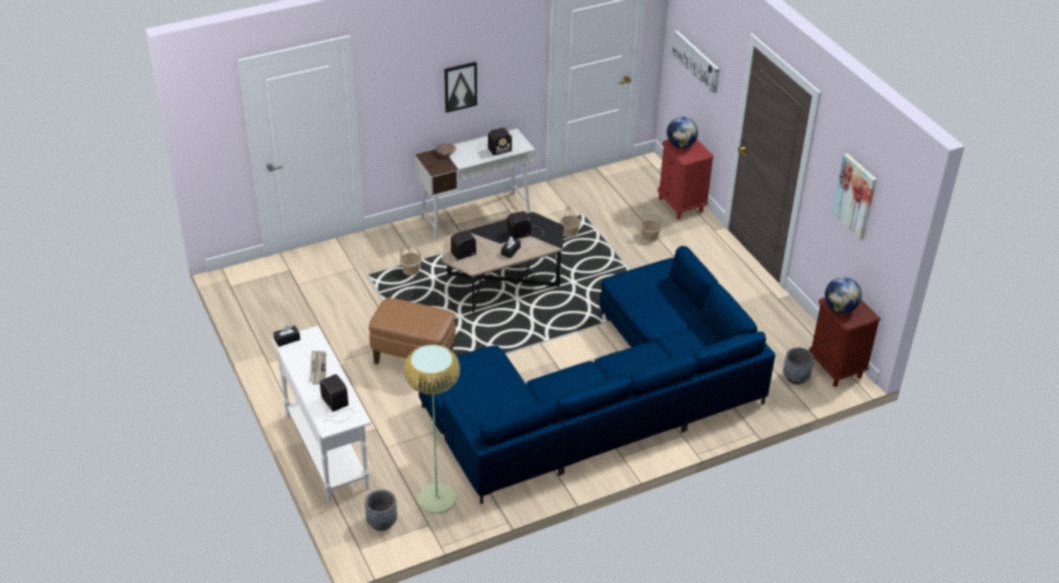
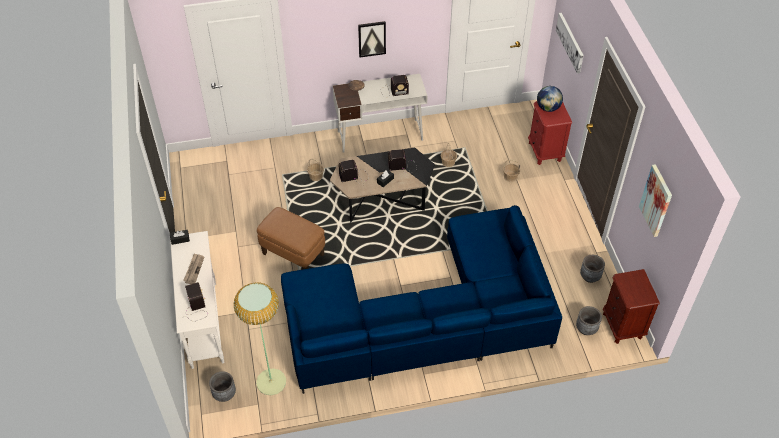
camera: 15 degrees right, 10 degrees up
globe [825,277,862,313] -> none
none -> grey planter [580,255,605,283]

